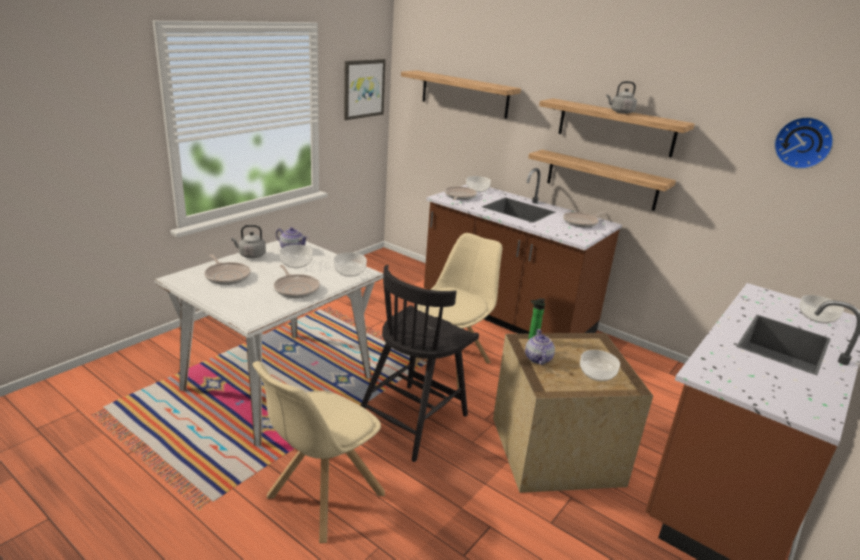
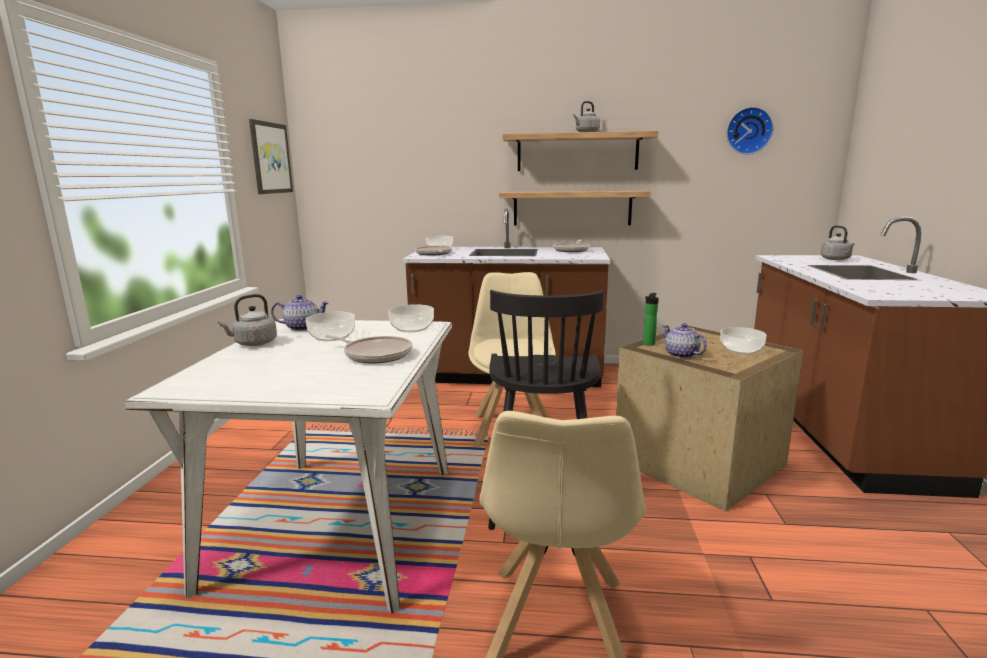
camera: 30 degrees left, 10 degrees down
frying pan [204,254,251,285] -> none
shelf [401,70,521,119] -> none
bowl [799,295,844,324] -> grey kettle [821,225,855,260]

